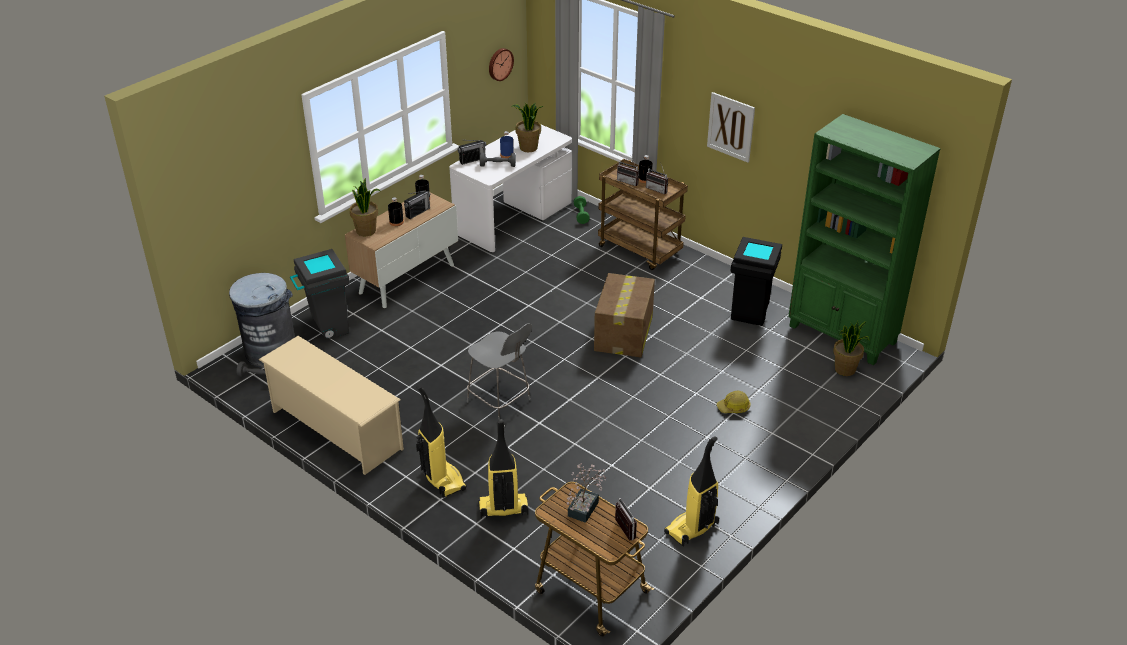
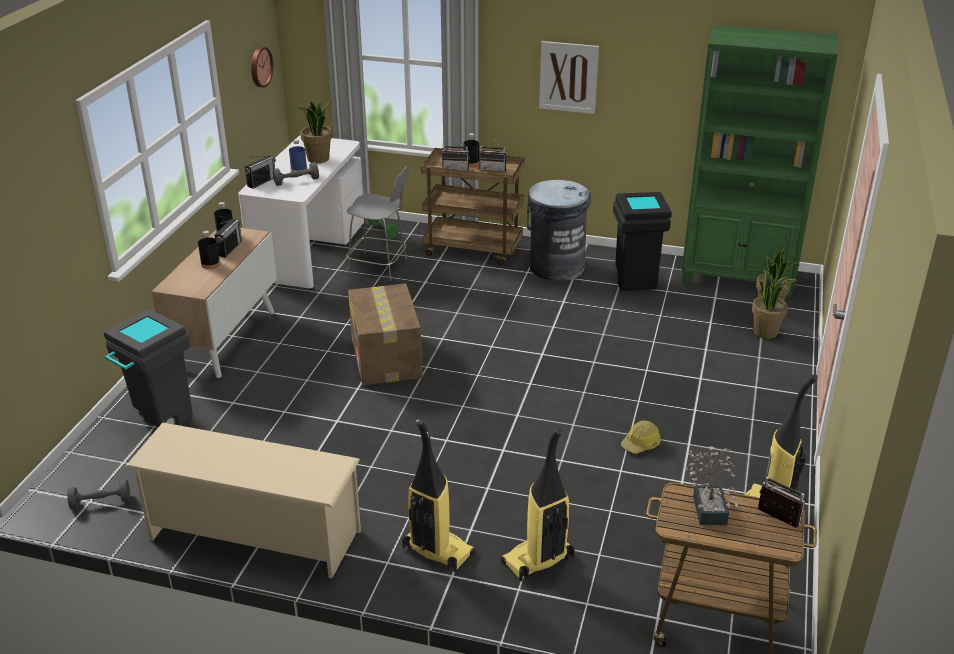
camera: 25 degrees left, 5 degrees down
grey trash can [229,273,295,368] -> grey trash can moved to [527,180,591,281]
potted plant [349,178,380,236] -> potted plant moved to [752,269,797,339]
grey stool [467,323,532,420] -> grey stool moved to [346,166,409,281]
cardboard box [594,273,655,357] -> cardboard box moved to [348,284,422,386]
hard hat [717,390,751,413] -> hard hat moved to [621,421,661,454]

